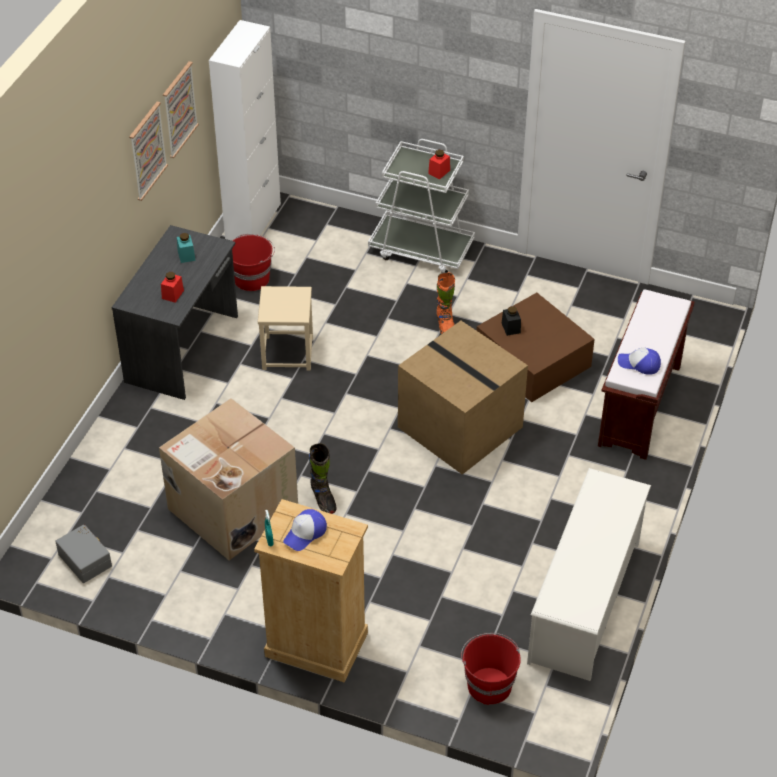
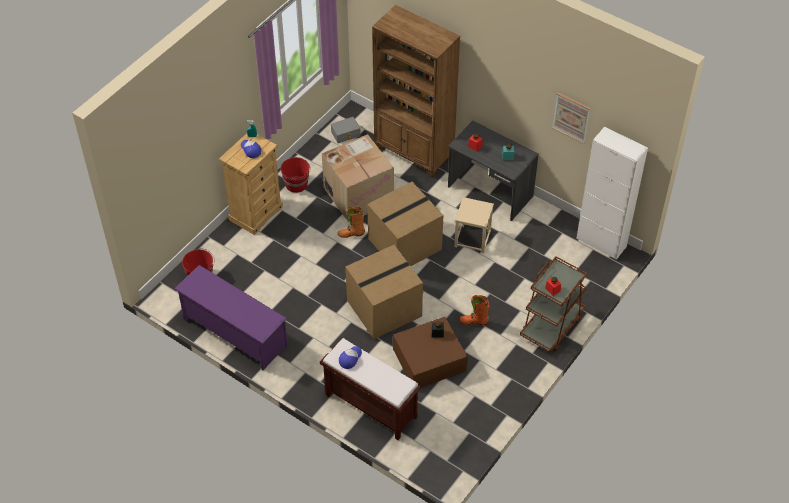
camera: 105 degrees right, 5 degrees up
picture [129,102,168,201] -> none
red bucket [232,234,275,291] -> red bucket moved to [281,157,311,193]
black boot [309,443,337,514] -> orange boot [337,207,365,238]
white cart [368,139,475,273] -> brown cart [520,256,587,352]
white shoe rack [527,468,651,681] -> purple shoe rack [175,265,288,370]
none -> cardboard box [367,181,443,266]
none -> brown bookcase [372,5,460,178]

